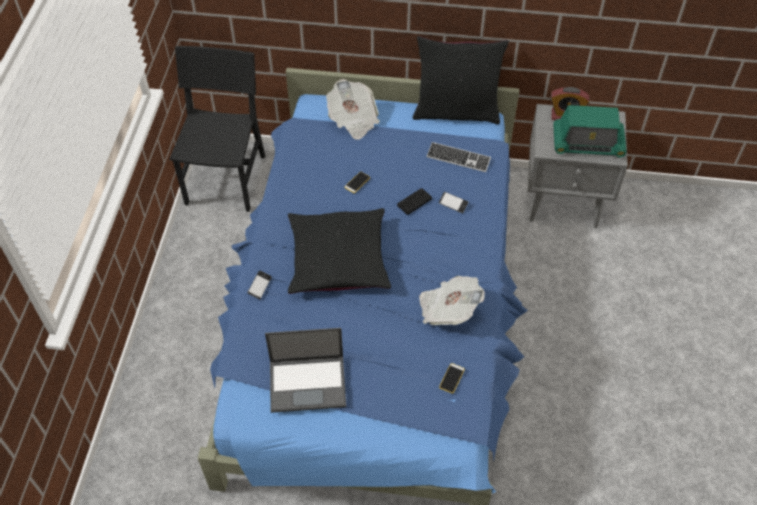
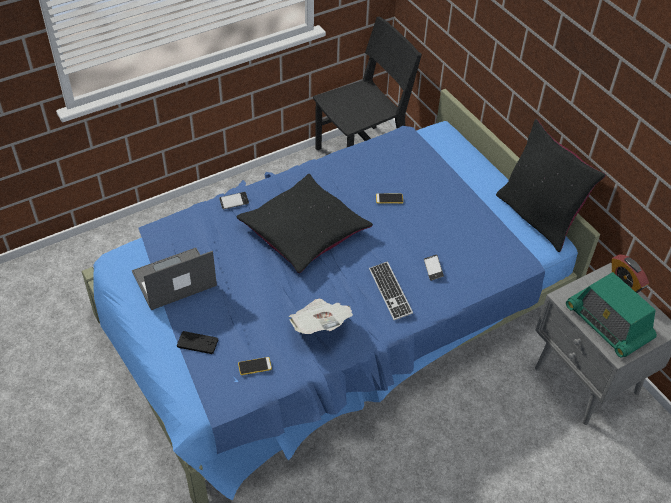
camera: 50 degrees right, 5 degrees down
laptop [265,328,346,413] -> laptop turned 105 degrees clockwise [132,248,217,310]
newspaper [326,79,380,140] -> none
black game controller [397,188,432,215] -> black game controller moved to [177,331,218,354]
keyboard [427,142,491,172] -> keyboard moved to [369,261,413,320]

